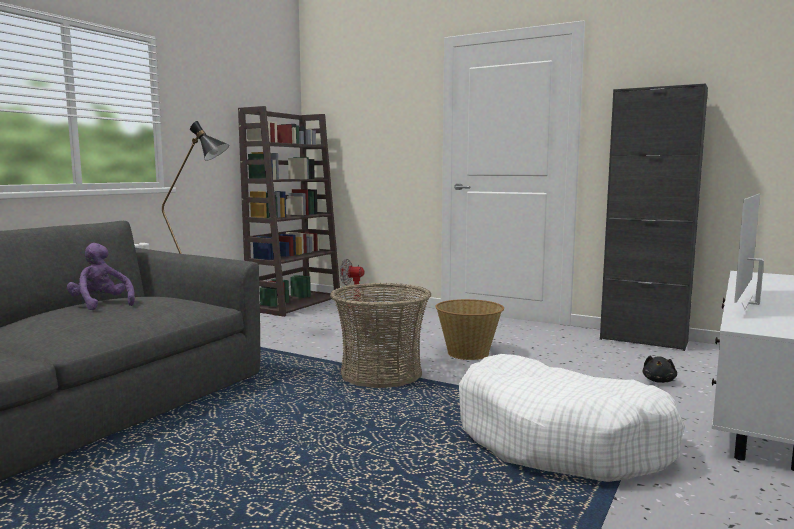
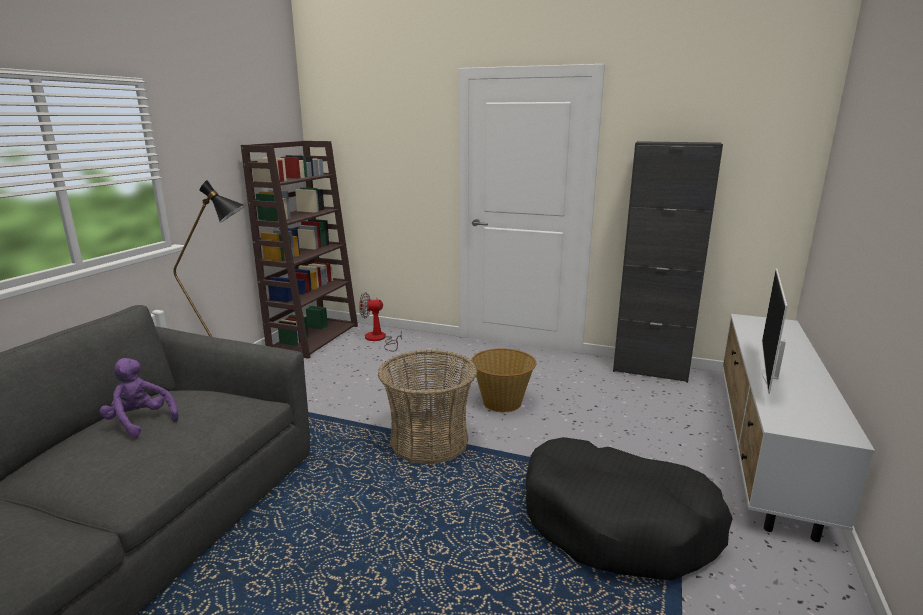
camera: 10 degrees left, 10 degrees up
white dog bed [459,354,685,482] -> black dog bed [526,437,733,581]
black plush toy [642,356,677,383] -> none

